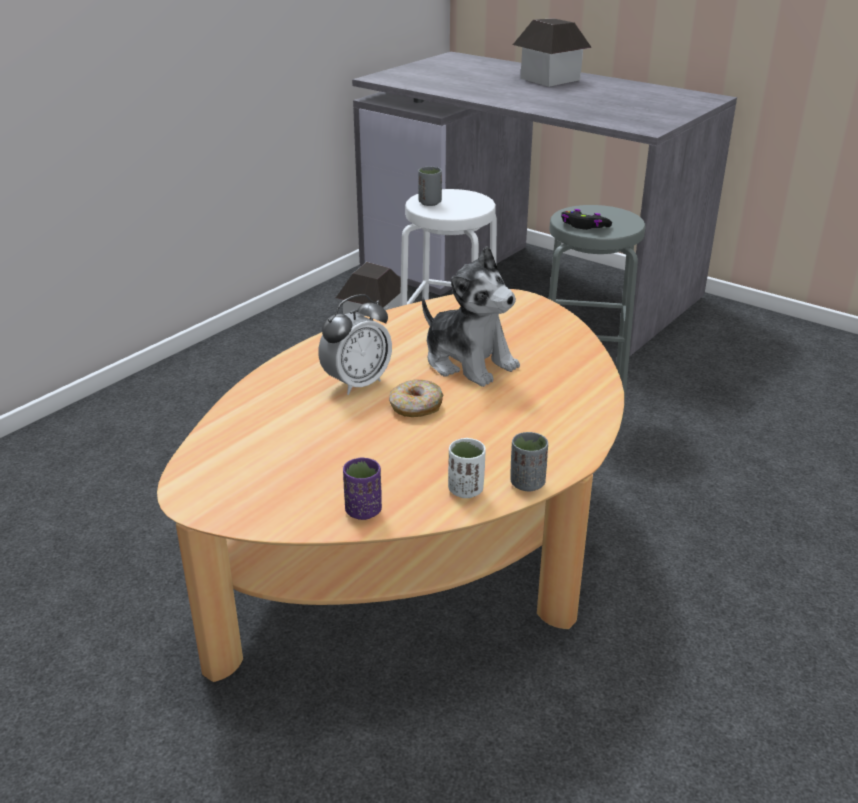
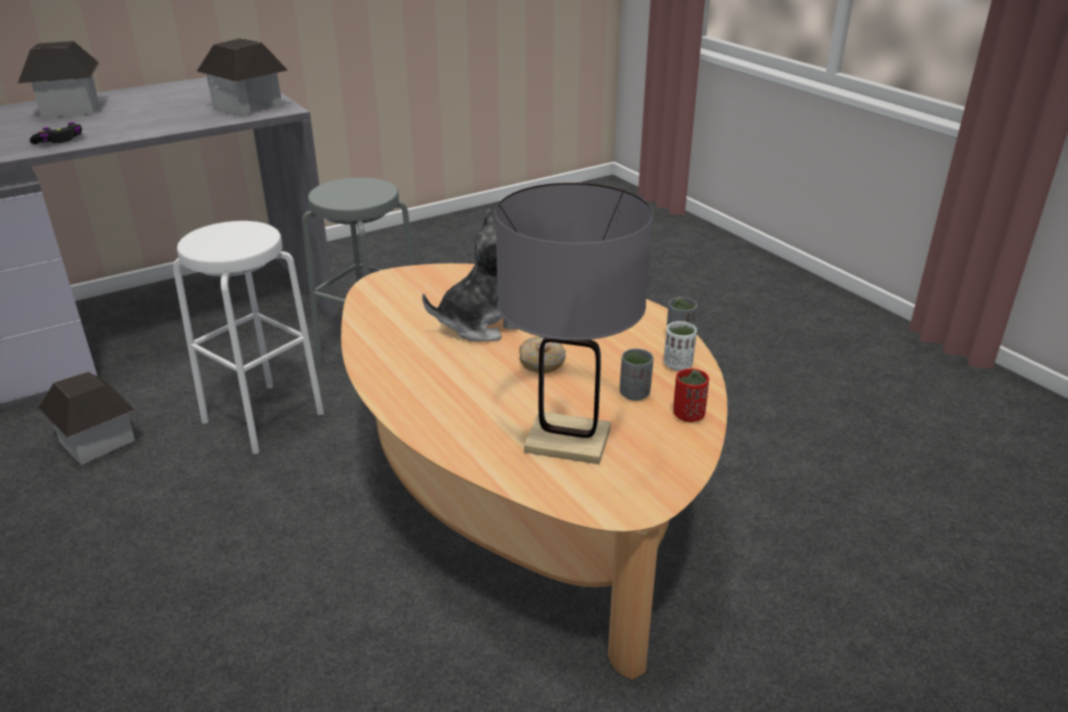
camera: 70 degrees left, 0 degrees up
alarm clock [319,294,392,395] -> none
purple cup [343,458,382,520] -> red cup [673,369,709,422]
grey cup [418,166,442,206] -> grey cup moved to [620,348,654,401]
black game controller [561,209,612,230] -> black game controller moved to [29,122,82,144]
none -> toy house [197,38,287,117]
none -> grey table lamp [495,183,653,464]

